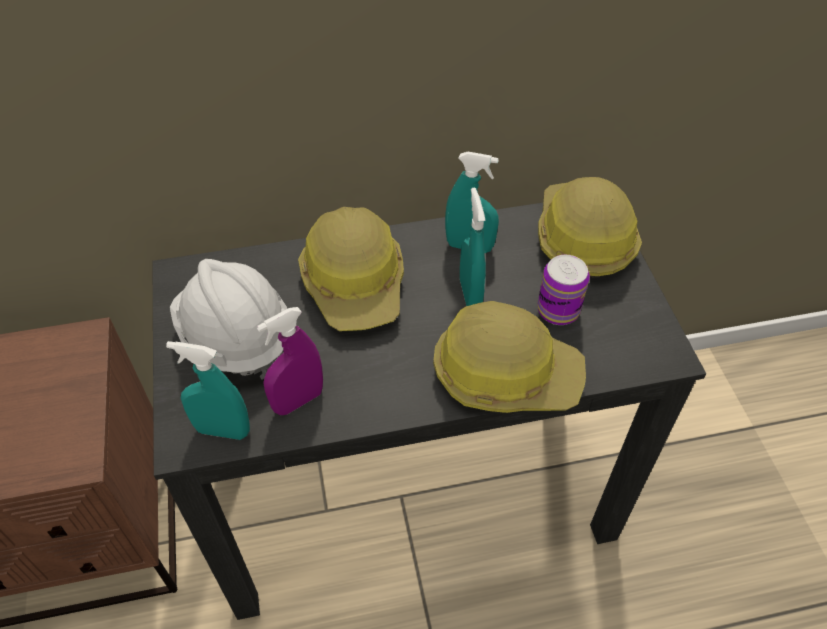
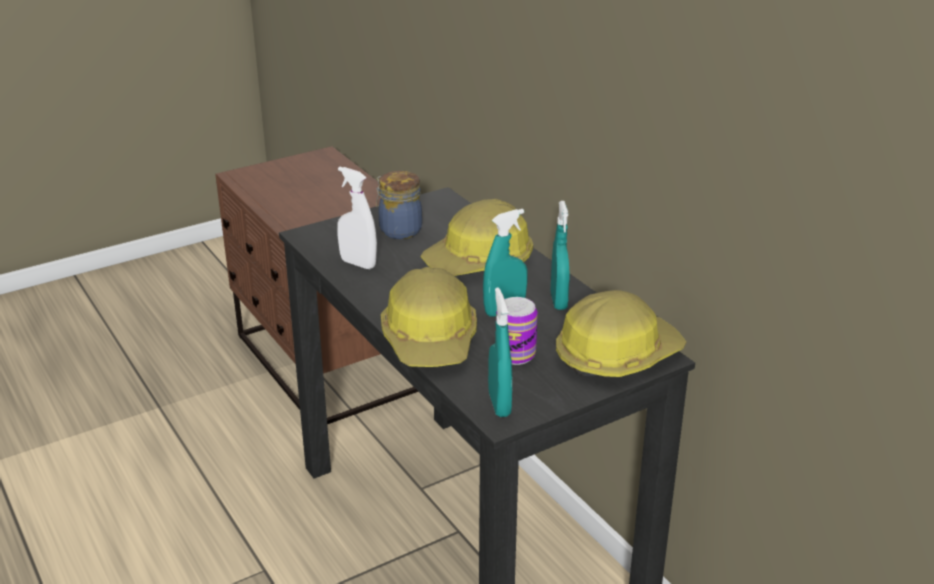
camera: 70 degrees right, 20 degrees down
turquoise spray bottle [166,341,250,440] -> turquoise spray bottle moved to [488,287,512,417]
white hard hat [170,259,287,380] -> jar [376,171,422,239]
purple spray bottle [257,307,323,415] -> white spray bottle [337,167,377,269]

